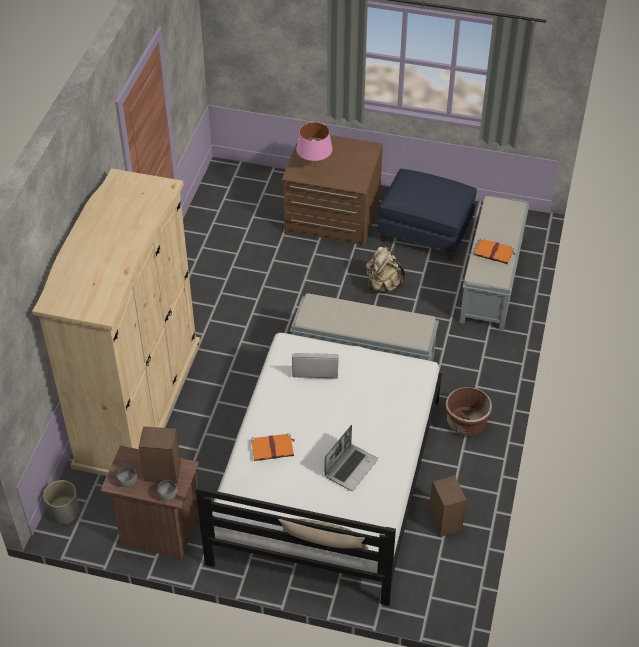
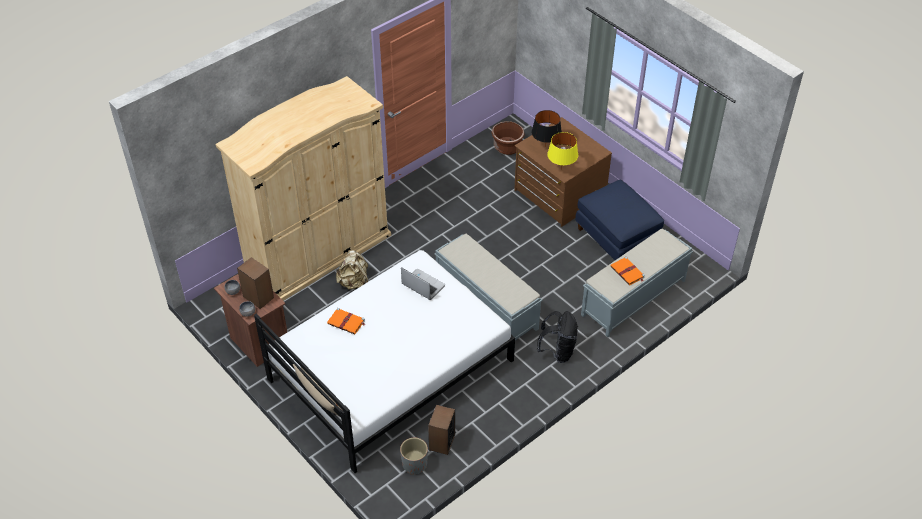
camera: 35 degrees right, 0 degrees up
grey planter [43,480,79,524] -> grey planter moved to [400,437,428,474]
pink table lamp [296,122,333,167] -> black table lamp [532,110,562,147]
laptop [324,425,378,491] -> none
beige backpack [366,247,406,293] -> beige backpack moved to [336,250,368,290]
brown planter [445,387,492,436] -> brown planter moved to [492,121,525,155]
none -> black backpack [537,311,578,363]
none -> yellow table lamp [547,132,578,170]

